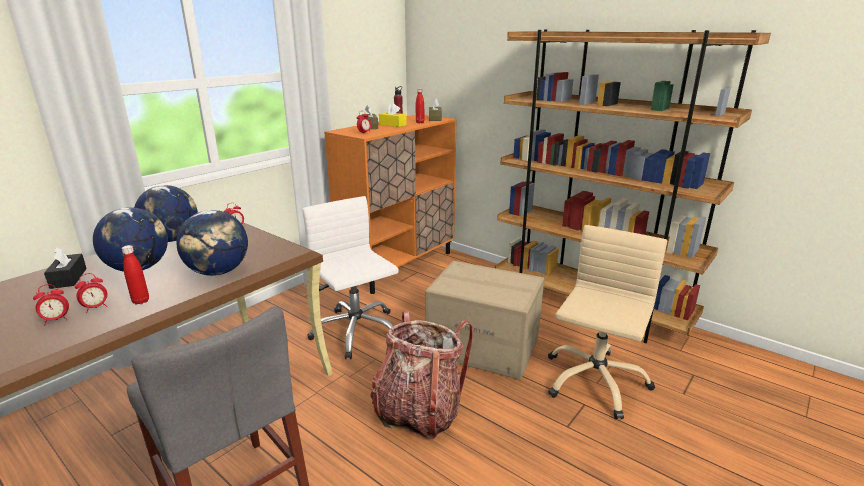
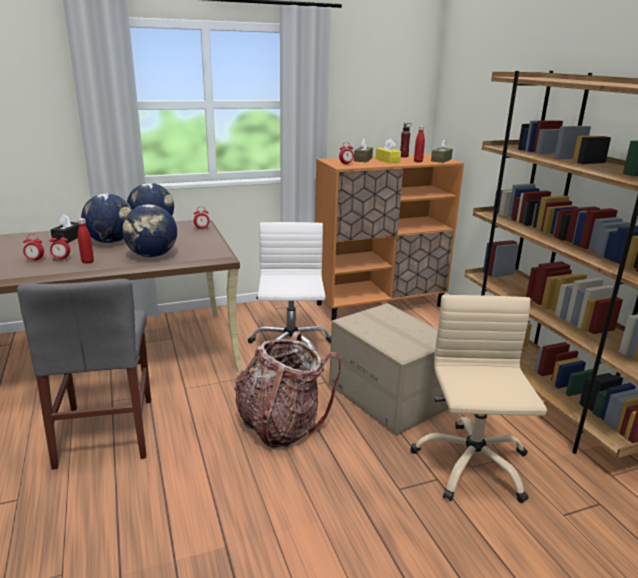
camera: 30 degrees right, 0 degrees up
beige office chair [548,225,667,419] -> beige office chair turned 60 degrees counterclockwise [410,295,547,503]

